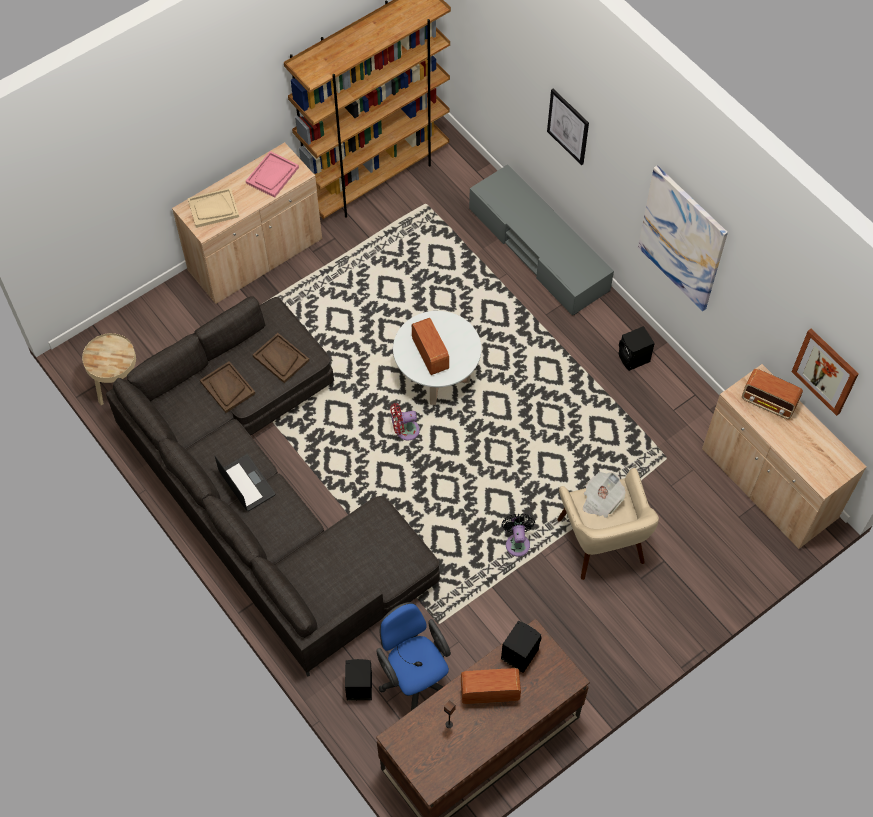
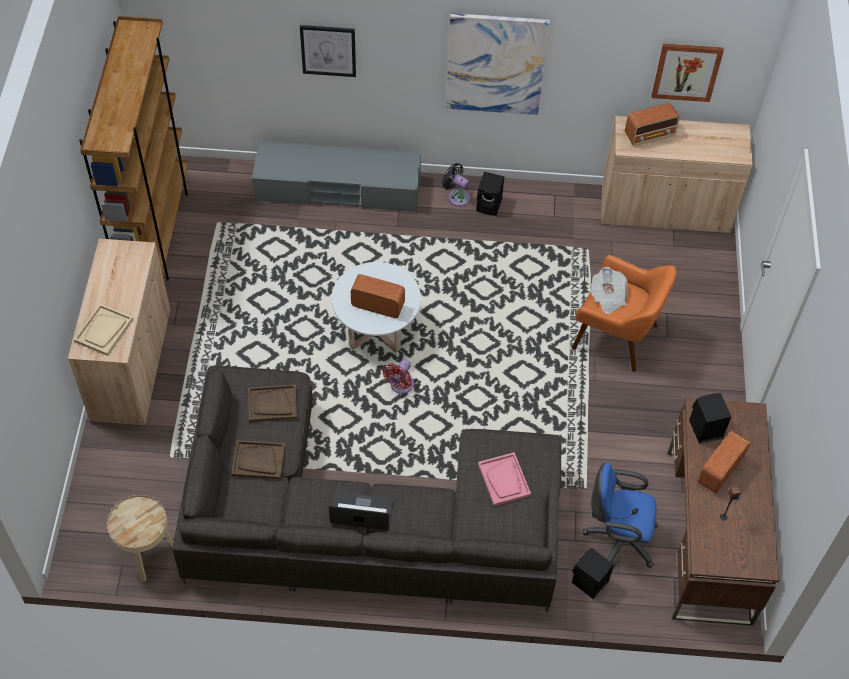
camera: 50 degrees left, 5 degrees down
pink tray [246,151,299,198] -> pink tray moved to [478,452,531,506]
black fan [501,514,535,557] -> black fan moved to [442,163,470,206]
beige armchair [557,468,659,580] -> orange armchair [572,255,676,372]

